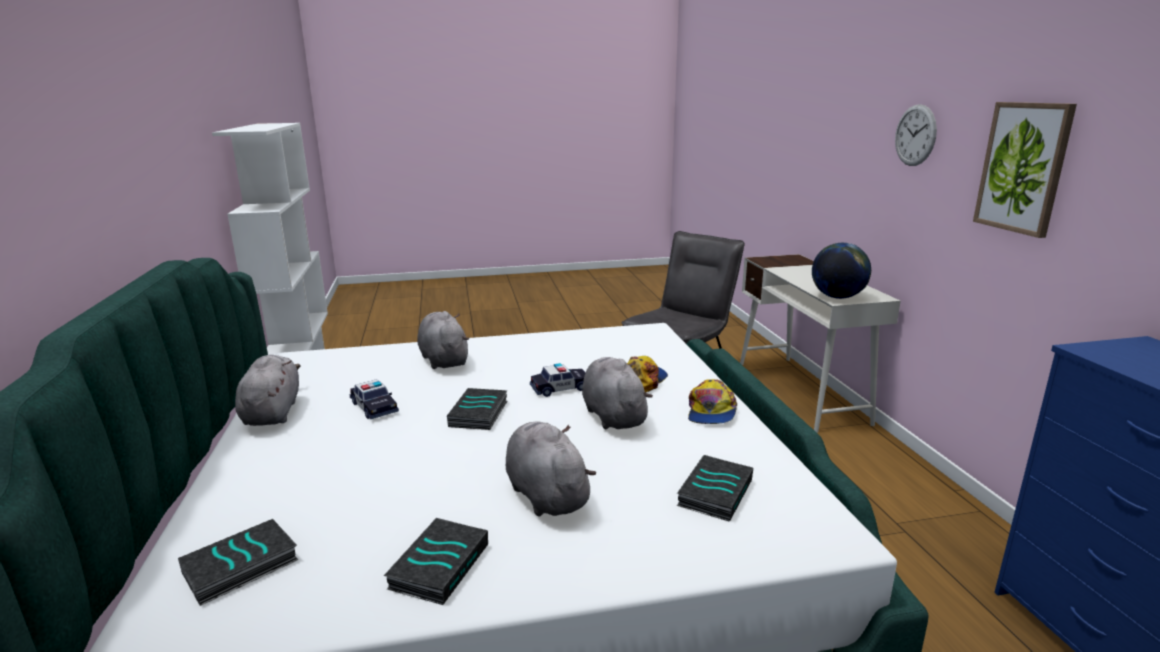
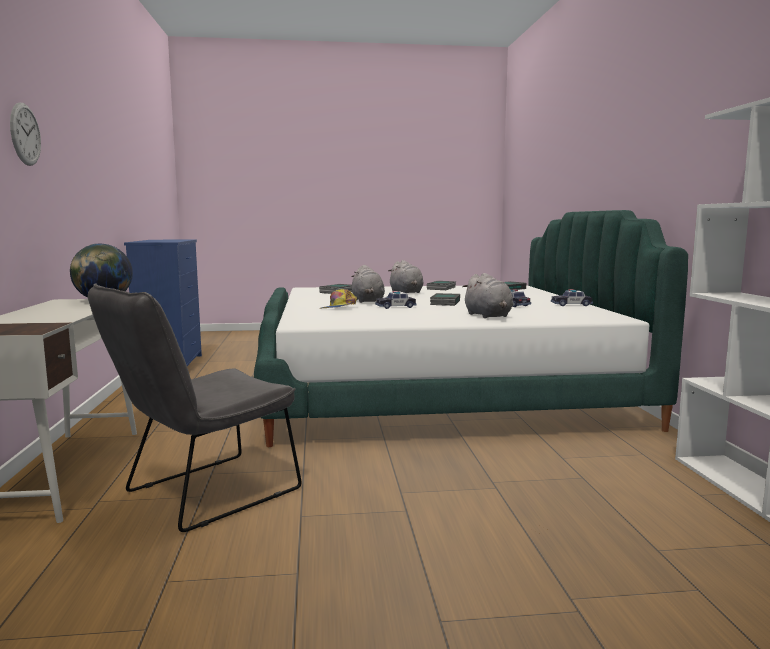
camera: 175 degrees left, 10 degrees down
grey plush toy [235,355,300,426] -> toy car [551,289,593,306]
cap [688,379,737,424] -> none
picture [973,102,1077,238] -> none

